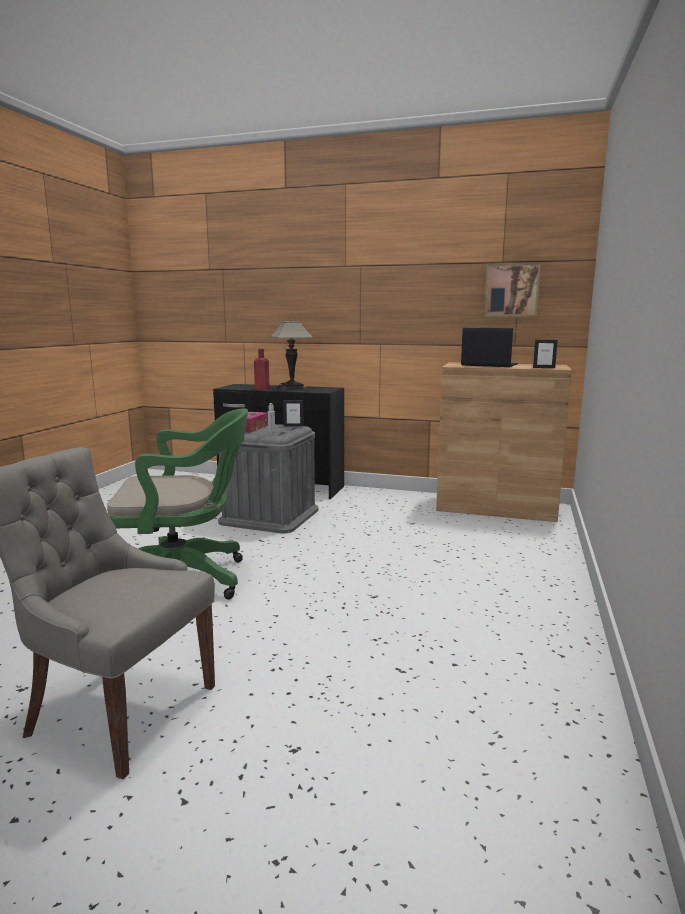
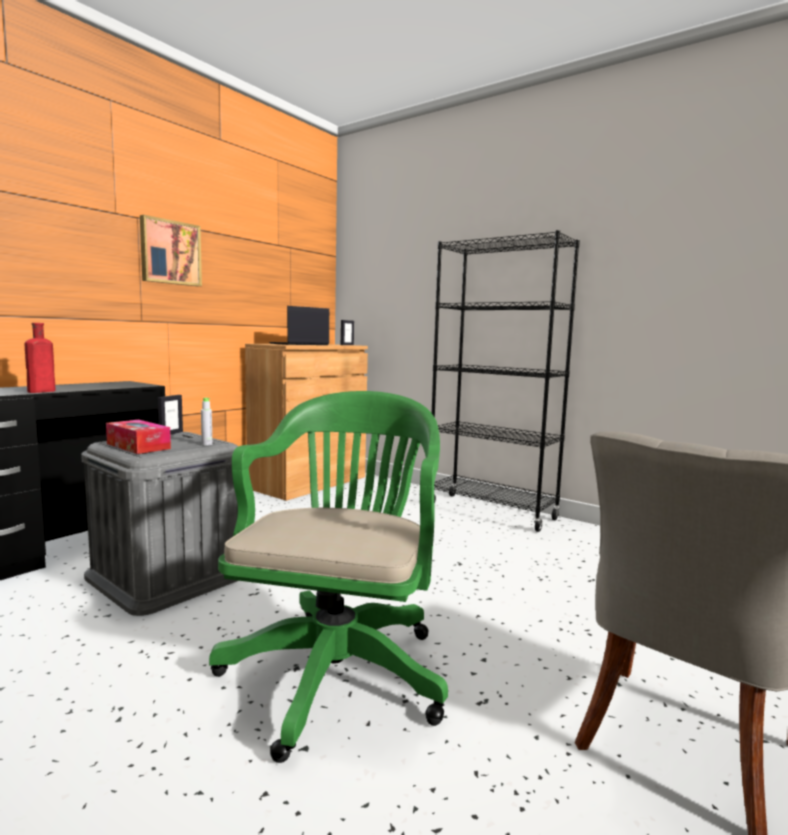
camera: 70 degrees left, 5 degrees down
table lamp [269,321,314,390] -> none
picture [484,263,541,317] -> picture moved to [140,215,202,286]
none -> black bookcase [432,230,580,532]

